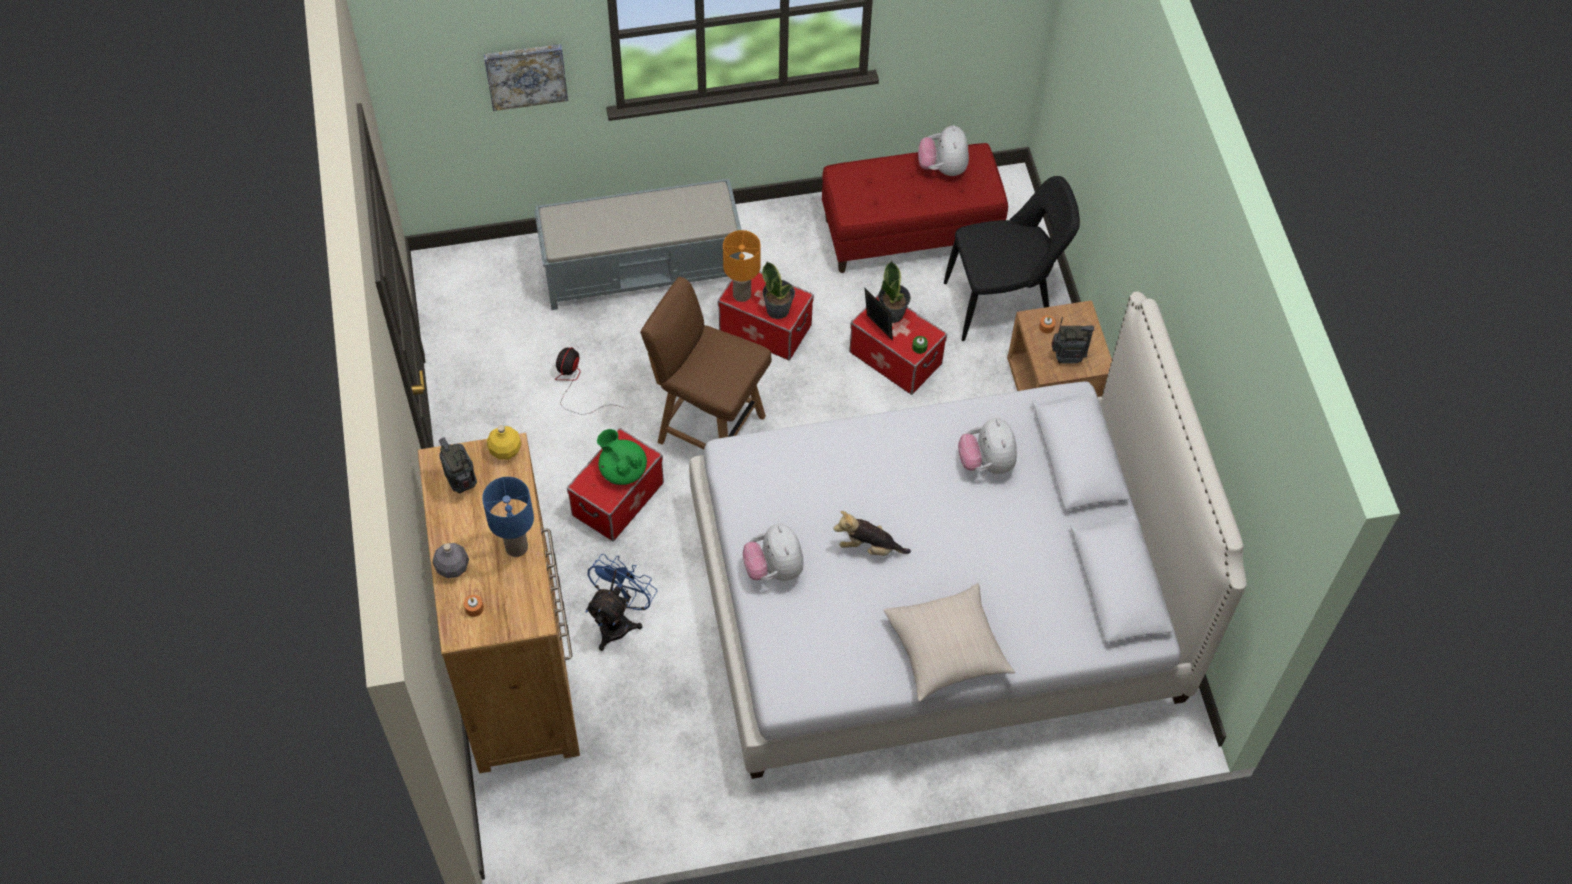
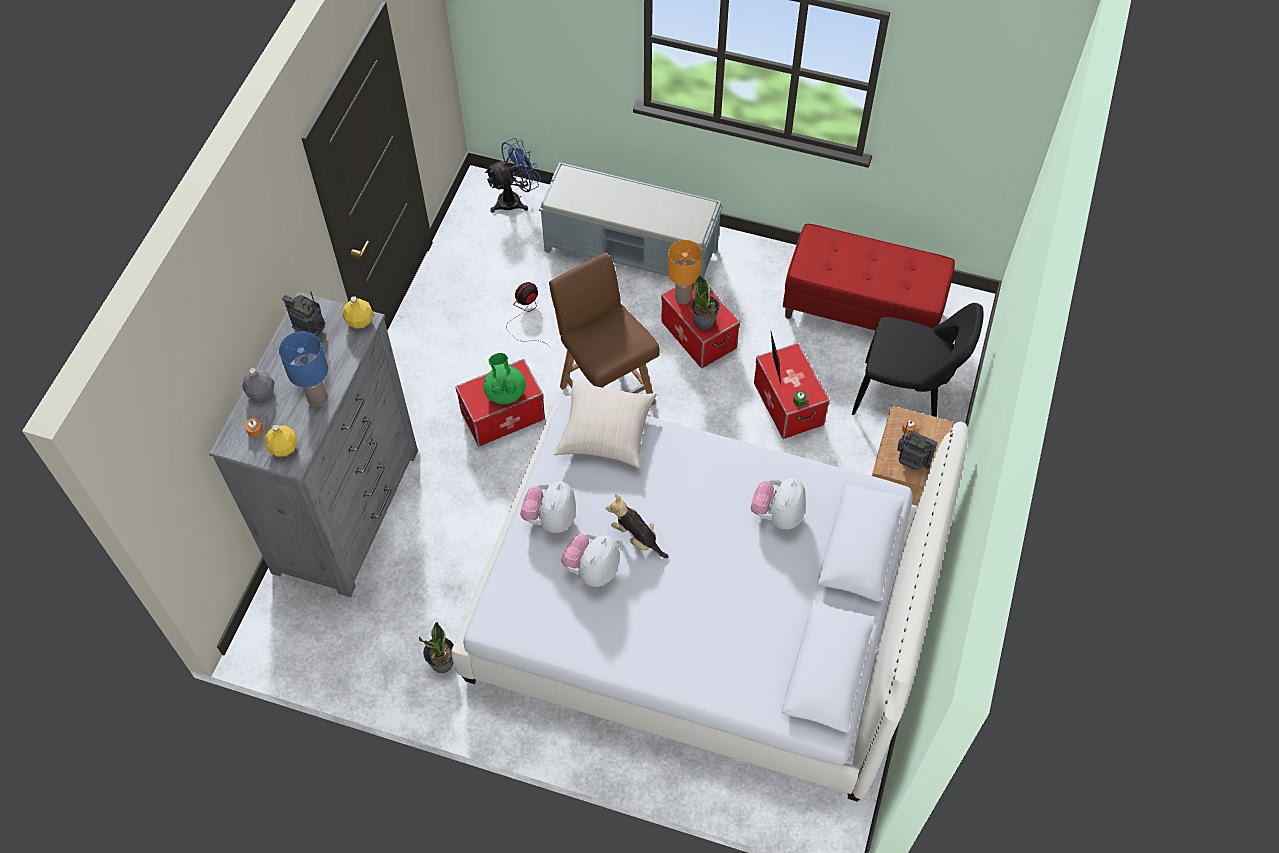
camera: 30 degrees right, 0 degrees up
brown dresser [418,433,580,774] -> grey dresser [209,292,418,597]
radio [439,437,477,493] -> radio turned 60 degrees counterclockwise [282,292,325,336]
picture [484,44,568,111] -> none
blue fan [586,554,657,651] -> blue fan moved to [485,138,541,213]
potted plant [878,261,911,323] -> potted plant moved to [419,622,454,673]
beige pillow [884,583,1015,702] -> beige pillow moved to [554,380,657,469]
plush toy [918,125,969,176] -> plush toy moved to [561,534,620,587]
none -> yellow bottle [265,425,298,457]

